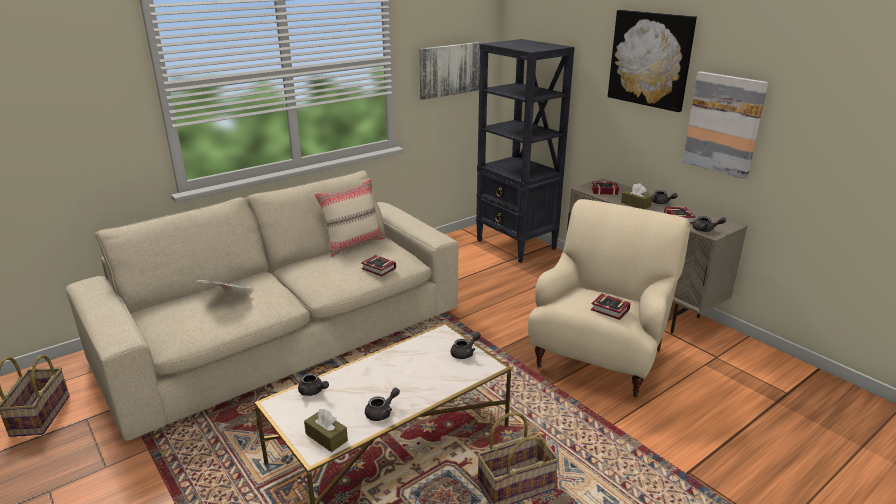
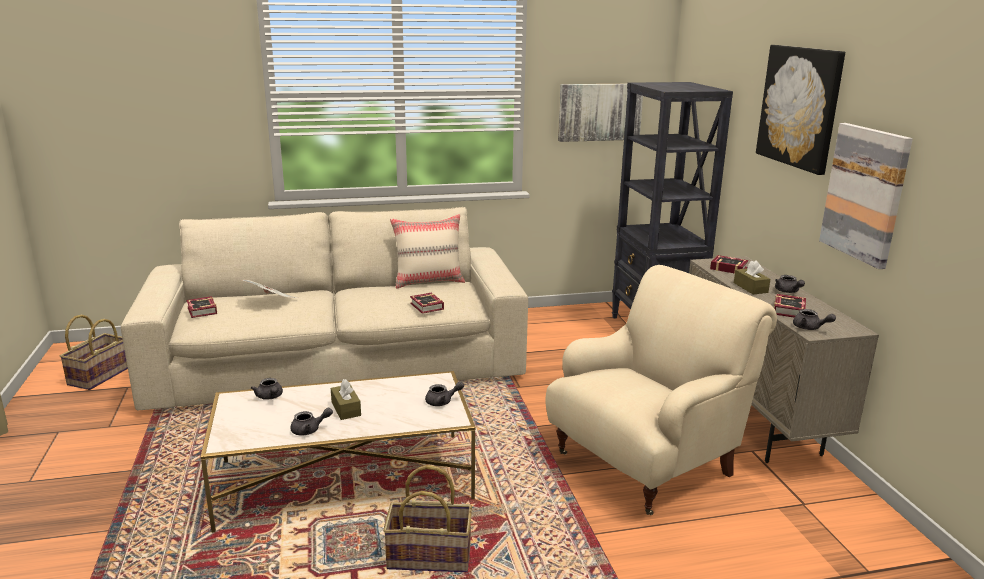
camera: 25 degrees right, 5 degrees down
brown tissue box [304,409,348,452] -> brown tissue box moved to [331,379,361,420]
book [591,294,631,320] -> book moved to [187,296,217,318]

